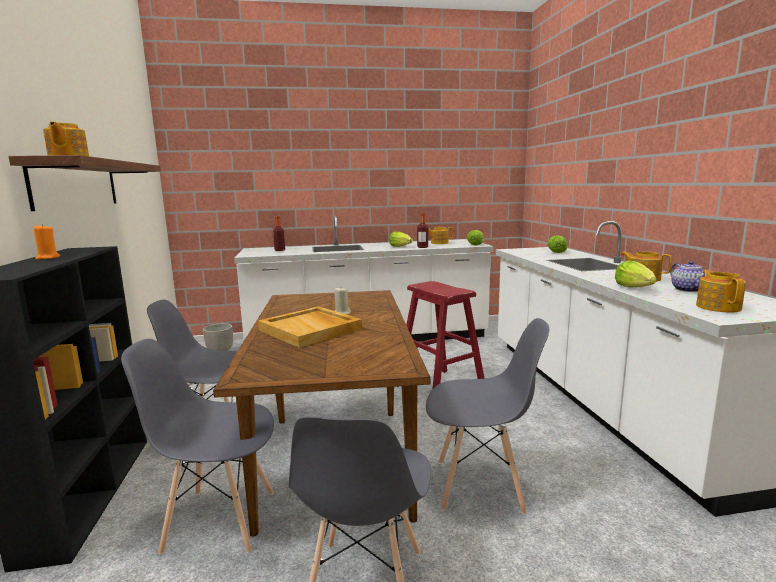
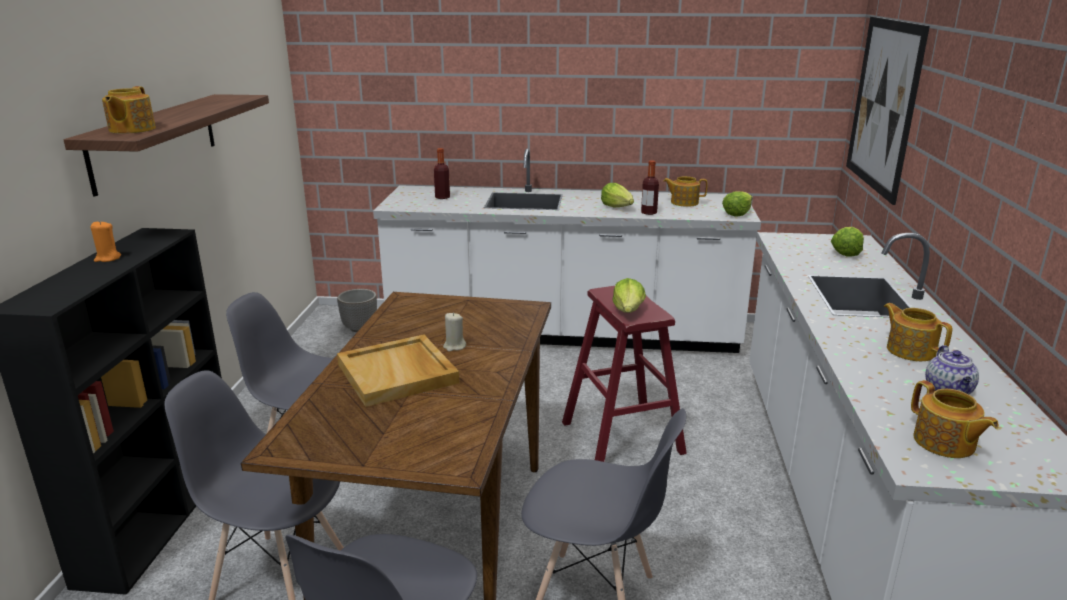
camera: 15 degrees right, 10 degrees up
lettuce [615,260,657,288] -> lettuce moved to [612,278,646,313]
teapot [696,270,746,313] -> teapot turned 135 degrees clockwise [911,380,999,458]
none -> picture [846,17,930,205]

